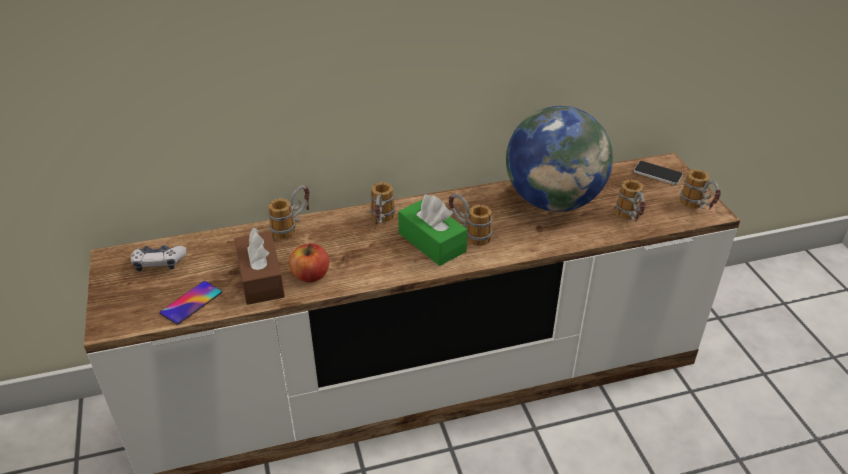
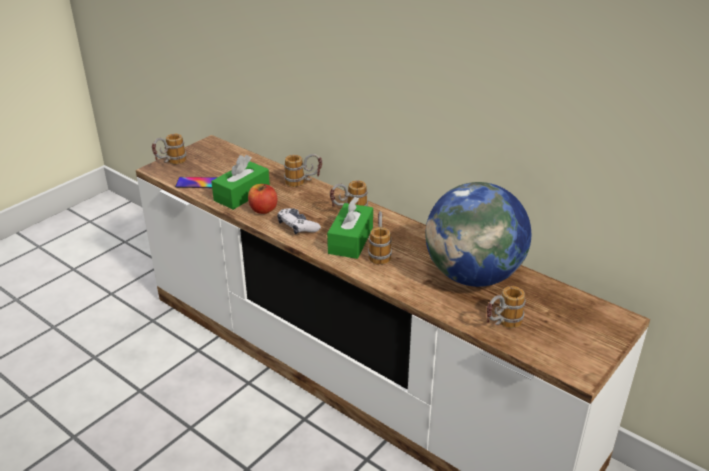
camera: 55 degrees right, 5 degrees down
game controller [131,245,187,272] -> game controller moved to [277,208,321,234]
brown tissue box [234,228,285,305] -> green tissue box [211,155,270,210]
phone [634,161,683,185] -> none
mug [680,170,721,210] -> mug moved to [152,134,186,164]

